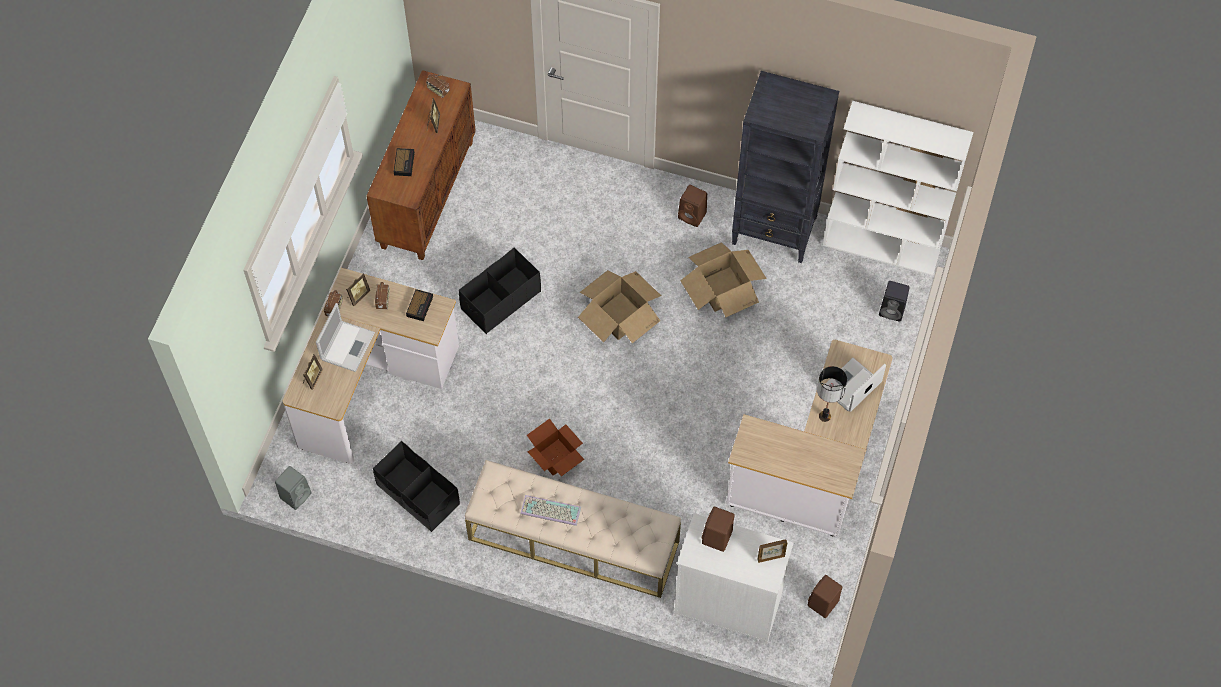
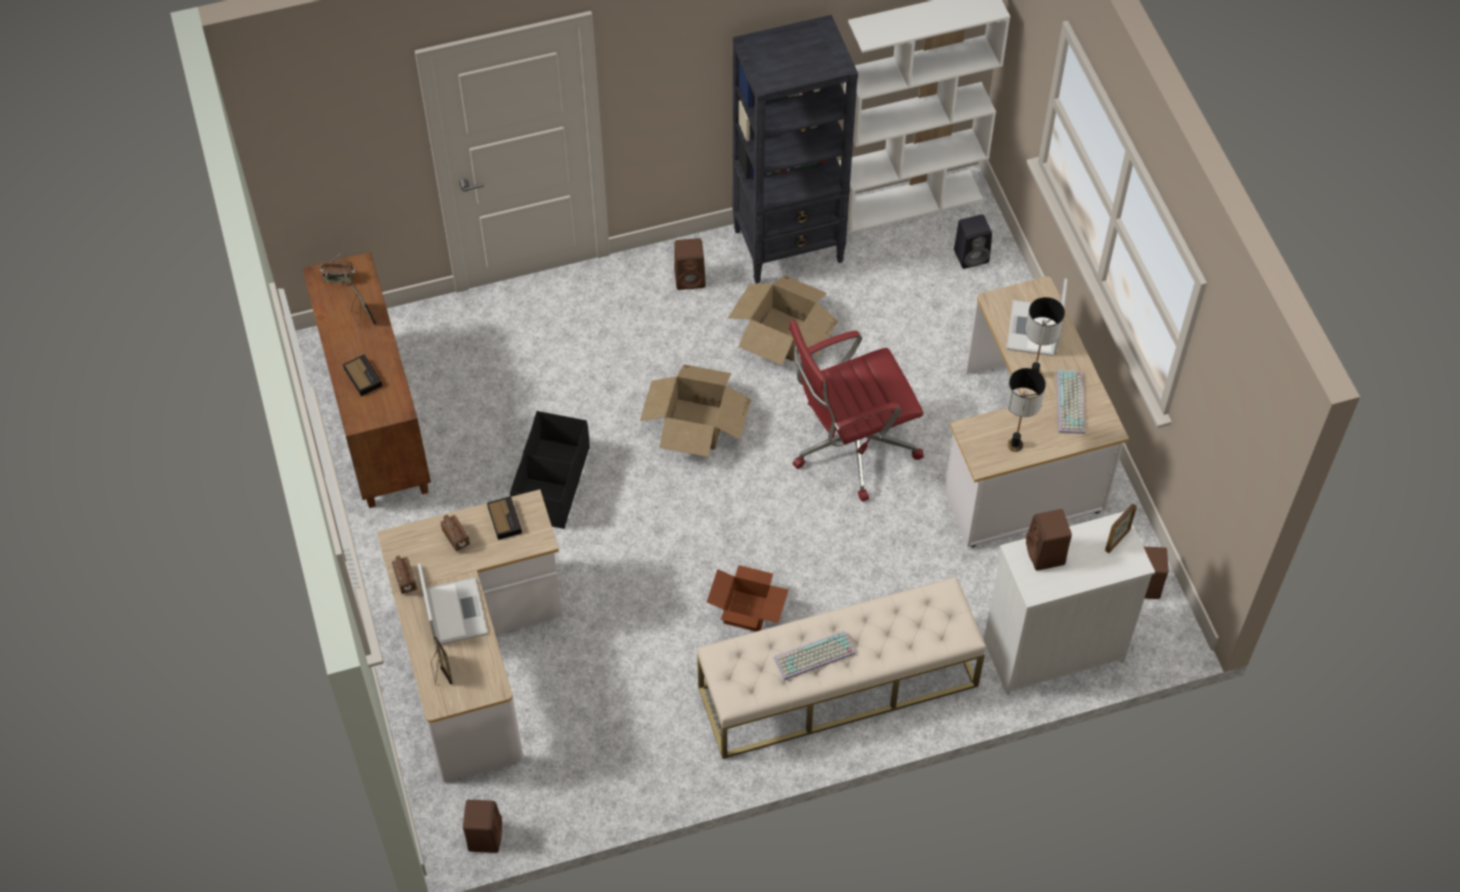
camera: 35 degrees left, 5 degrees down
grey speaker [275,466,311,510] -> brown speaker [463,800,502,853]
picture frame [346,273,370,306] -> none
black storage box [373,441,460,532] -> none
none -> red office chair [789,319,924,502]
none -> table lamp [1006,368,1046,452]
none -> keyboard [1056,370,1085,434]

